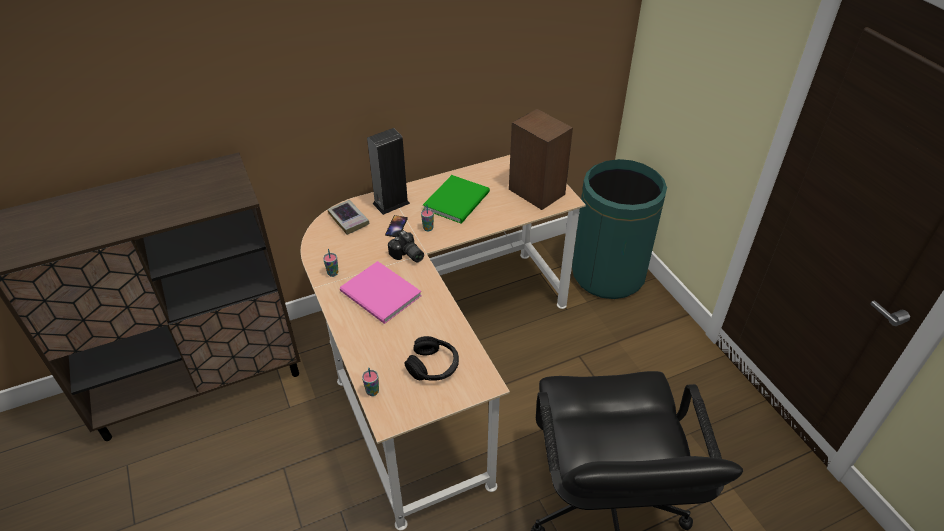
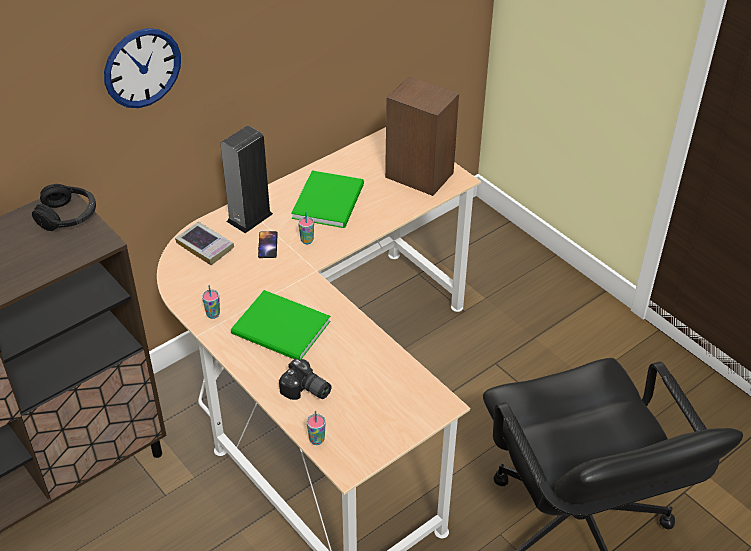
camera: 15 degrees left, 0 degrees up
pink book [340,261,422,324] -> green book [231,290,331,360]
camera [388,230,424,262] -> camera moved to [279,358,331,400]
black headphones [404,336,459,381] -> black headphones moved to [32,184,96,231]
green trash can [572,159,667,299] -> none
none -> wall clock [104,28,181,108]

